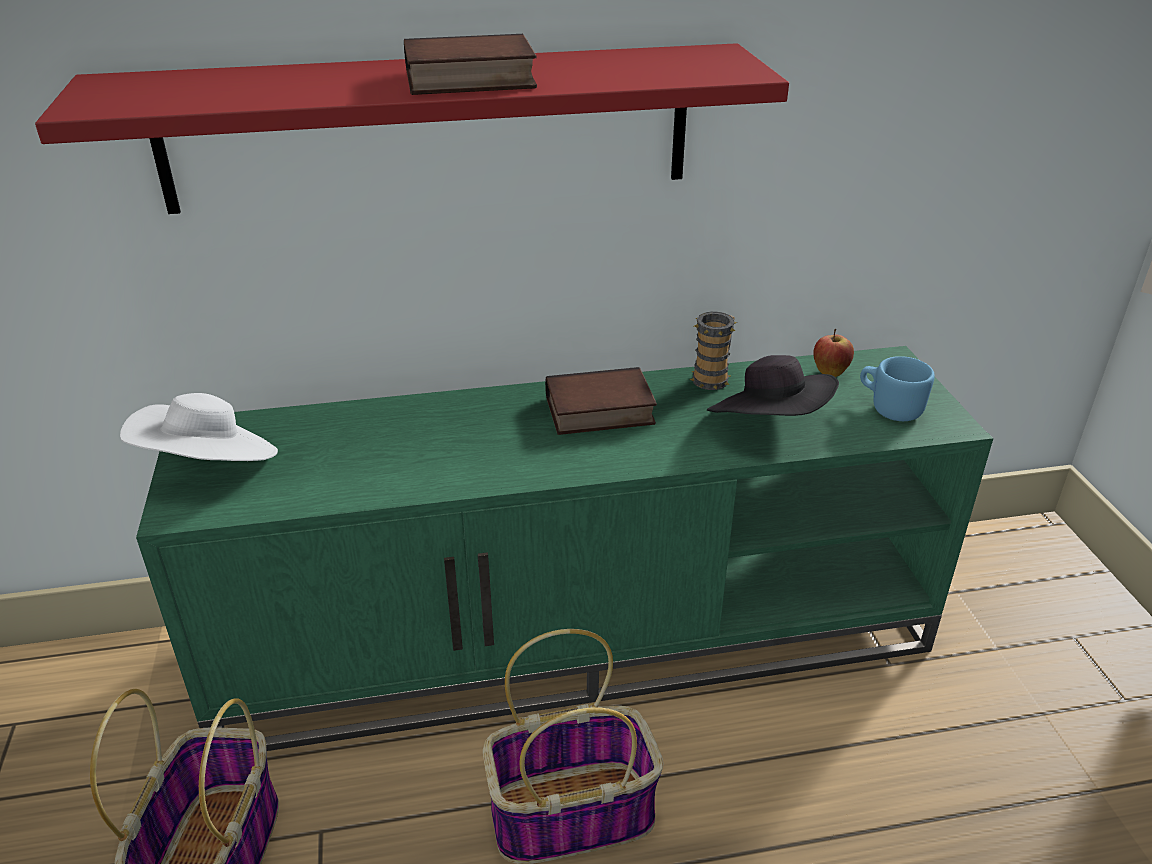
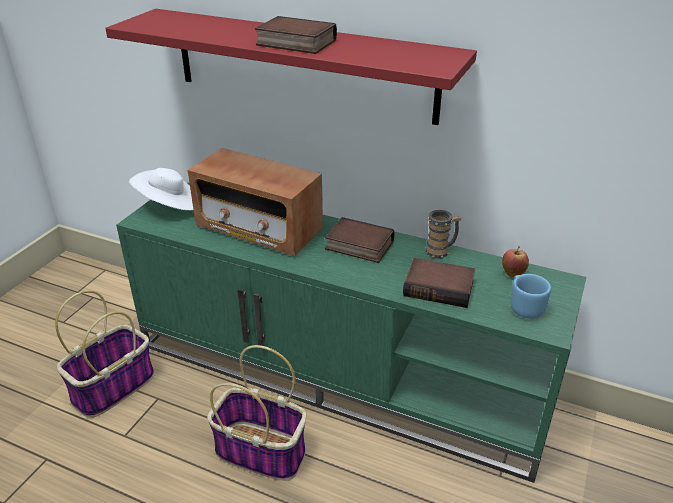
camera: 35 degrees right, 0 degrees up
black hat [707,355,839,416] -> book [403,258,475,308]
none -> radio [188,148,323,256]

